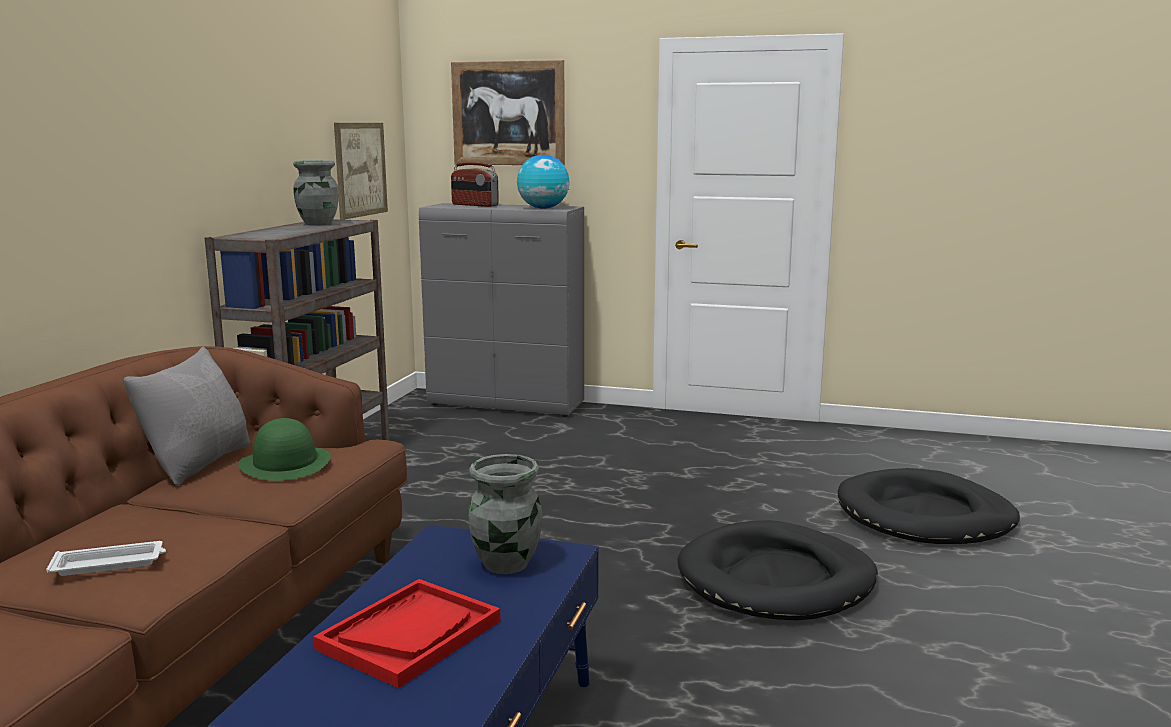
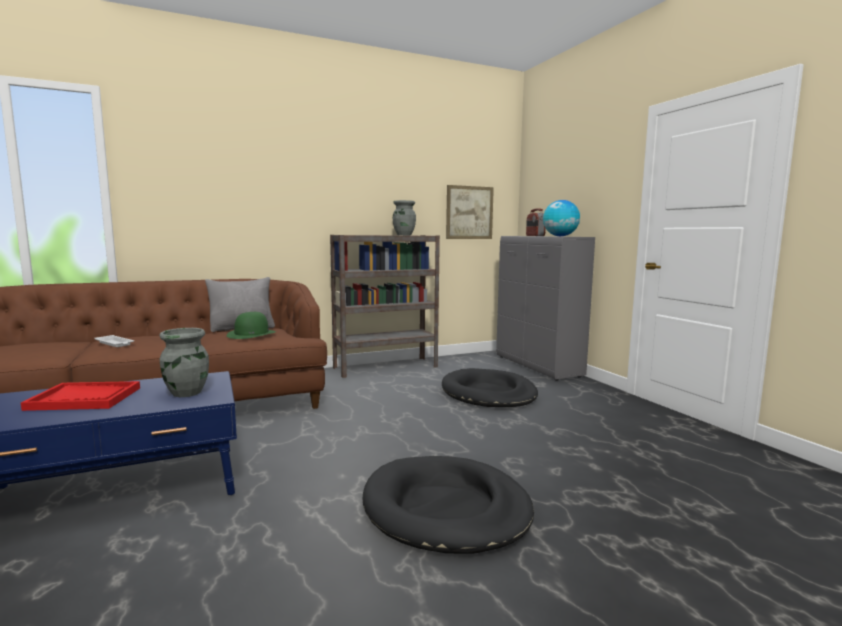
camera: 50 degrees right, 5 degrees down
picture [451,60,565,166] -> none
black dog bed [838,468,1020,544] -> black dog bed moved to [442,368,538,407]

